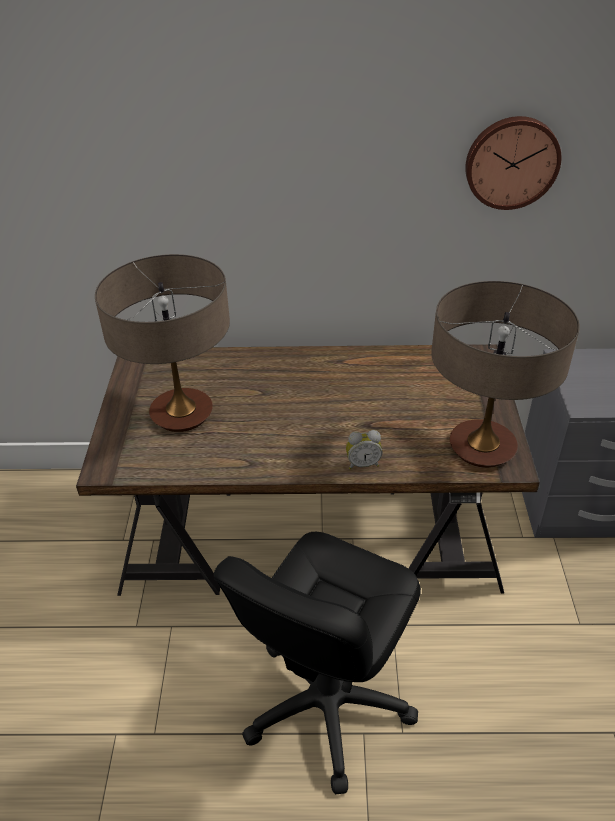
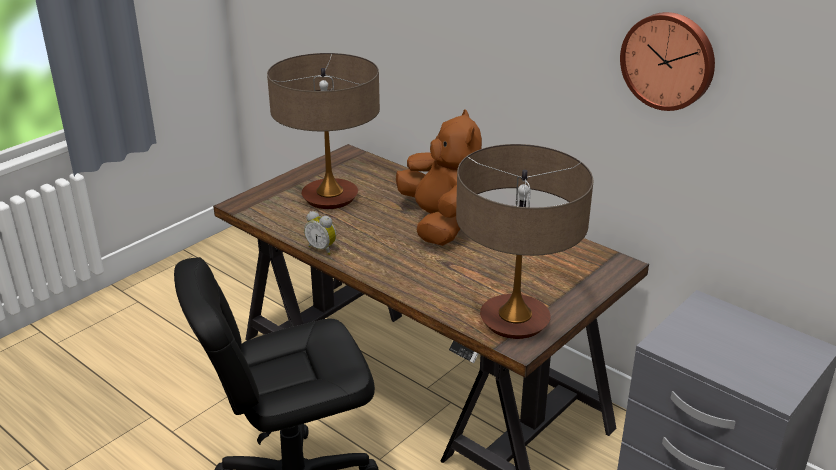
camera: 40 degrees right, 10 degrees down
alarm clock [346,430,383,469] -> alarm clock moved to [304,211,336,255]
none -> brown plush toy [396,109,482,246]

